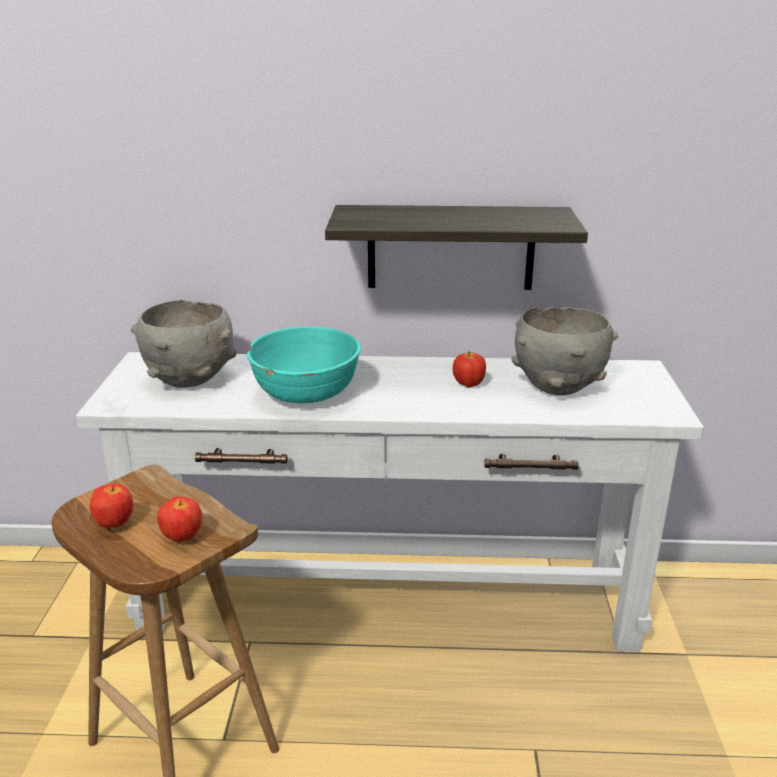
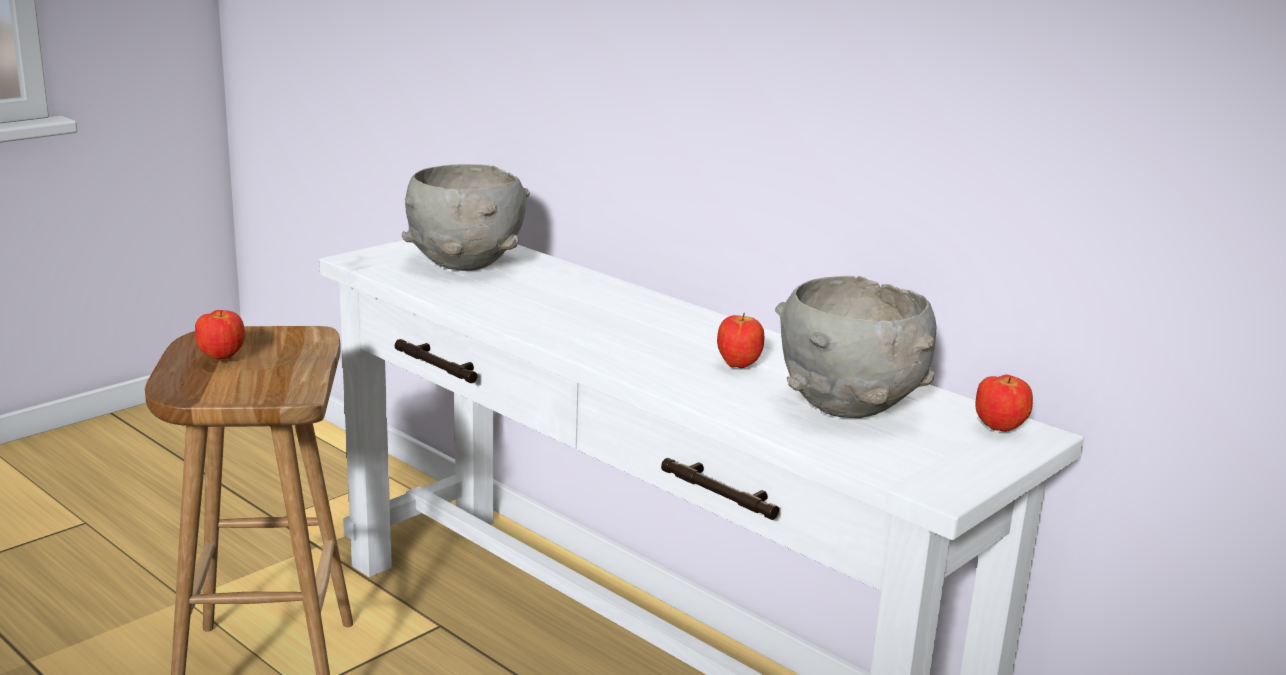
camera: 40 degrees right, 5 degrees down
apple [157,497,203,542] -> apple moved to [976,374,1033,432]
turquoise bowl [247,327,361,403] -> none
shelf [325,205,588,290] -> none

